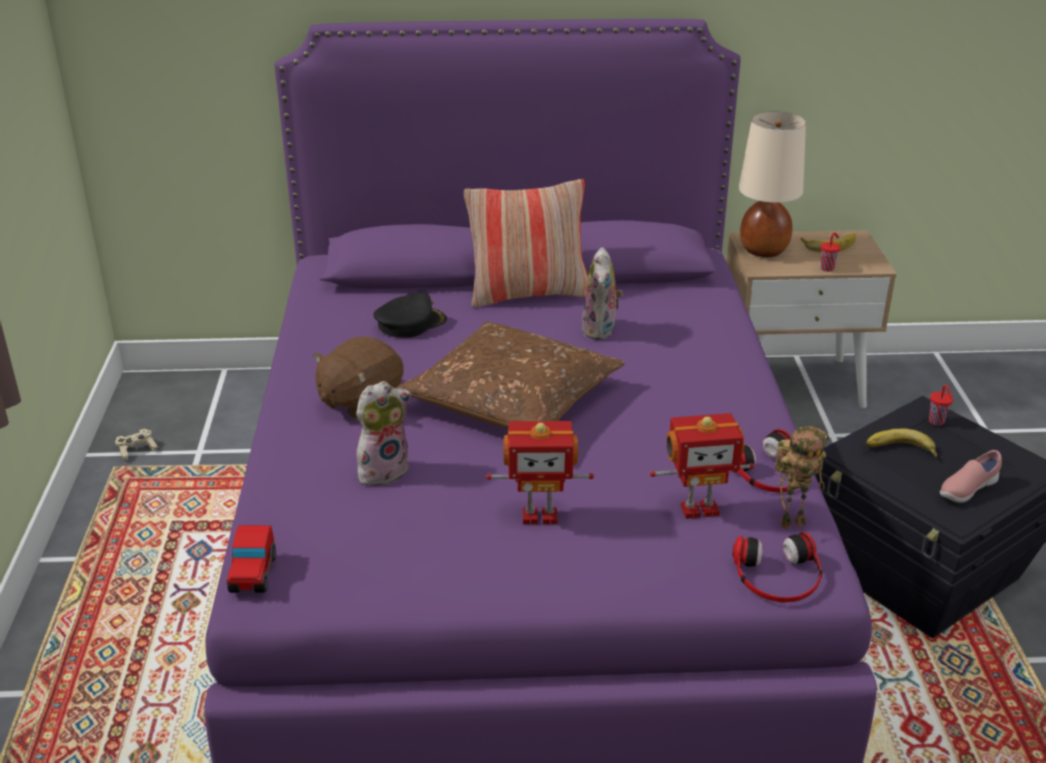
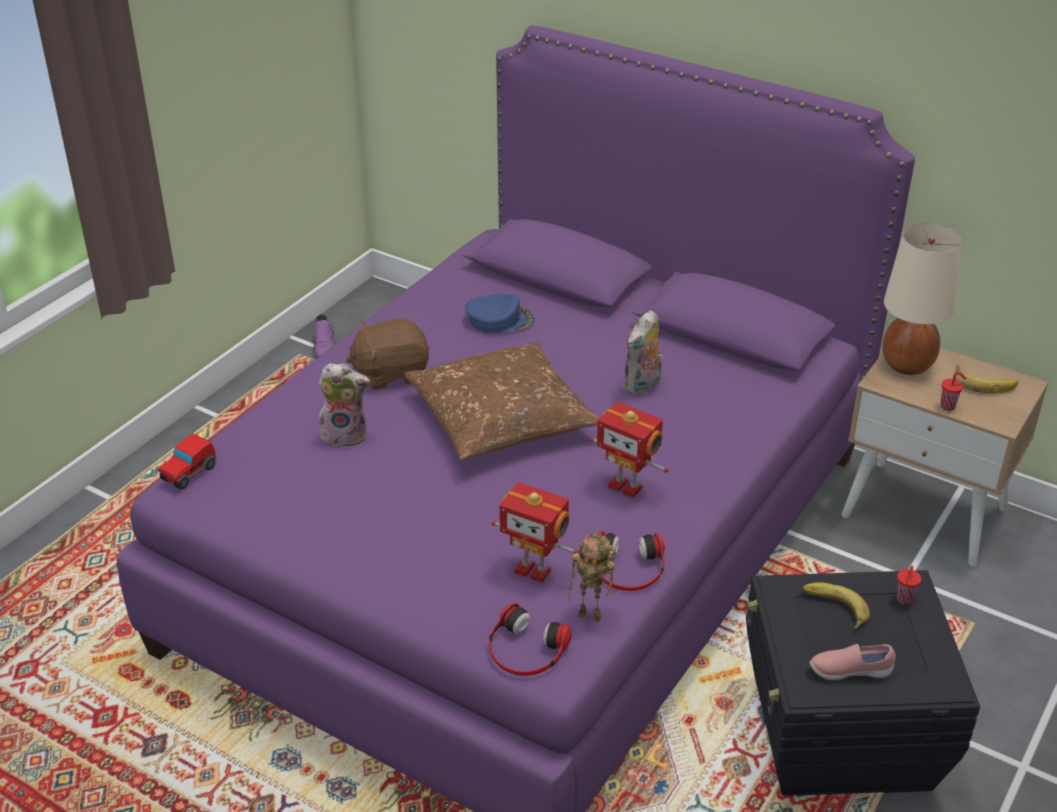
camera: 35 degrees right, 5 degrees up
beige game controller [115,429,158,461] -> purple shoe [313,314,336,359]
black cap [373,292,447,338] -> blue cap [465,294,535,333]
pillow [464,179,588,307] -> none
toy robot [486,421,594,524] -> toy robot moved to [590,402,669,498]

